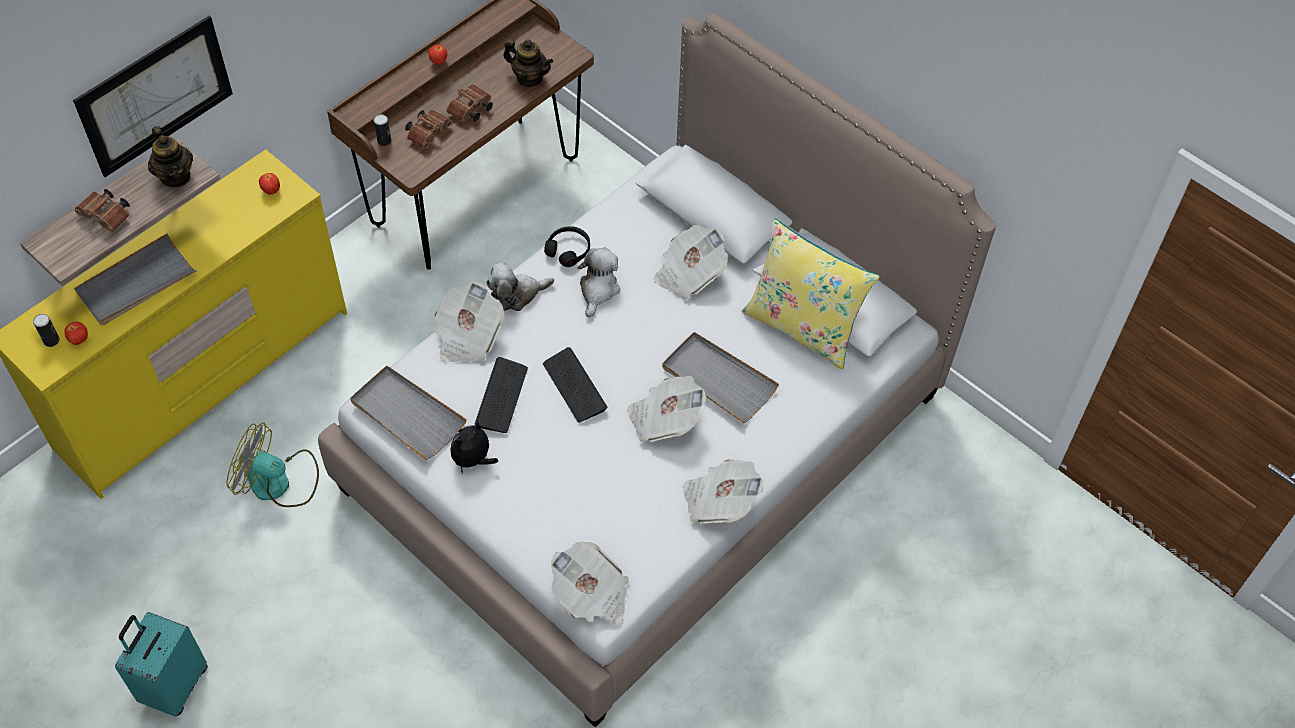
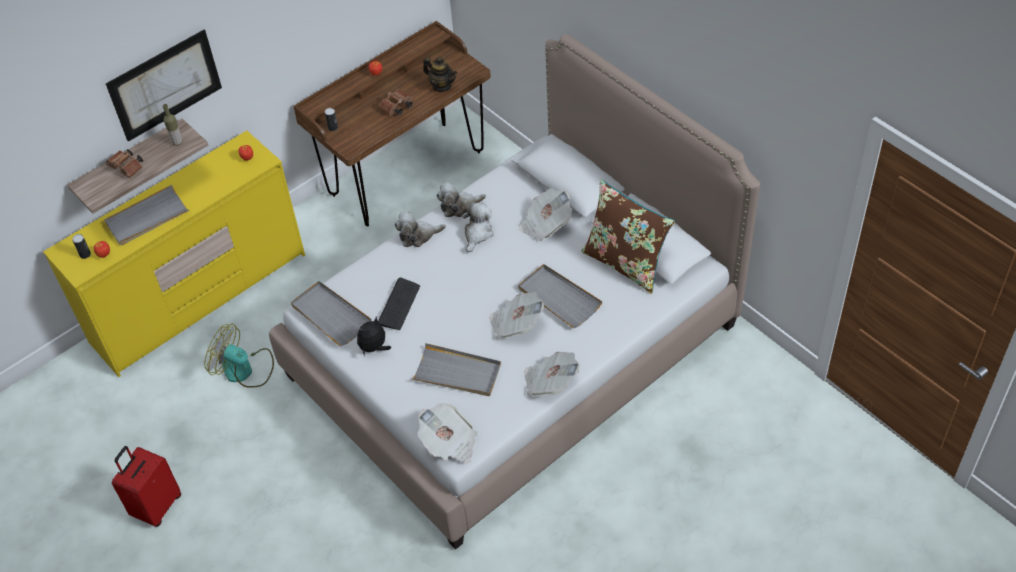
camera: 10 degrees right, 5 degrees down
turquoise suitcase [115,612,208,717] -> red suitcase [112,446,181,527]
teapot [148,126,193,187] -> bottle [163,104,182,146]
brown binoculars [405,110,452,149] -> none
newspaper [435,282,505,362] -> none
keyboard [543,347,608,423] -> none
black headphones [544,226,590,267] -> plush toy [437,182,486,217]
yellow pillow [742,218,880,370] -> brown pillow [581,180,675,294]
none -> grey tray [411,343,501,396]

